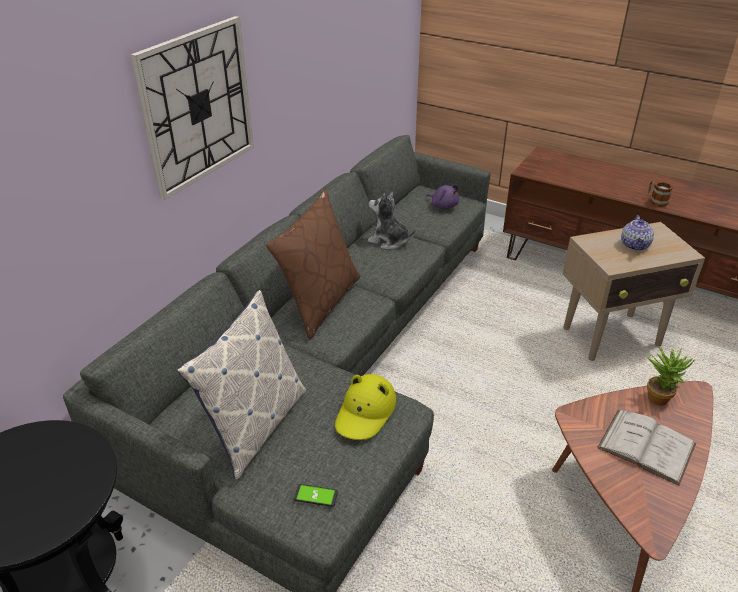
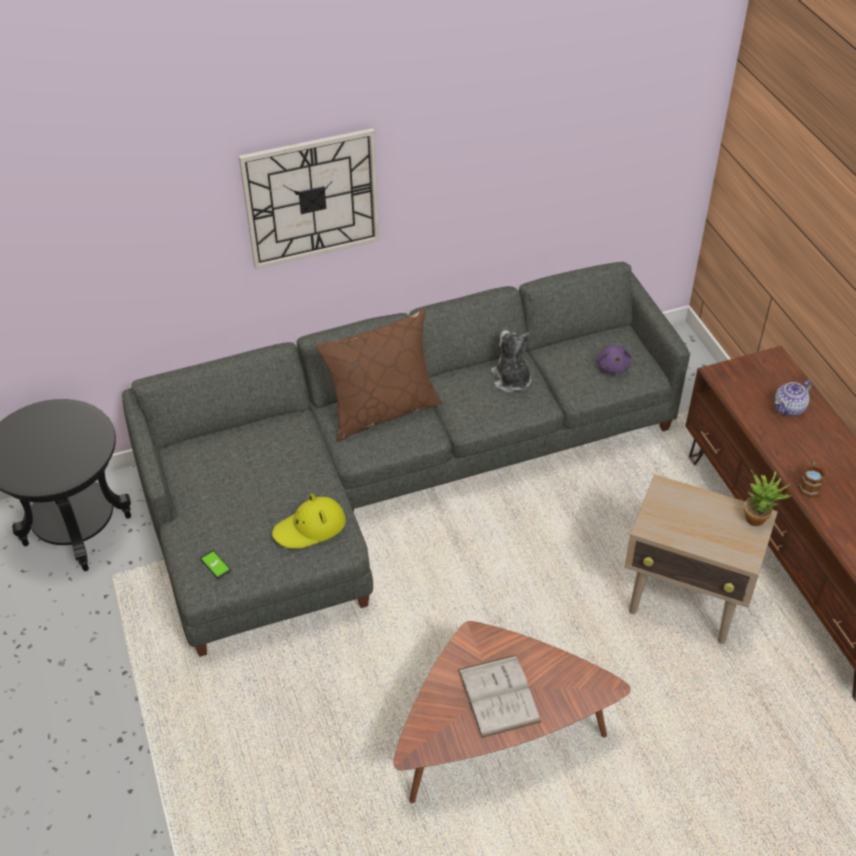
camera: 40 degrees right, 10 degrees up
pillow [177,290,306,480] -> none
teapot [621,215,654,251] -> teapot moved to [774,380,812,416]
potted plant [647,346,695,406] -> potted plant moved to [744,470,792,526]

